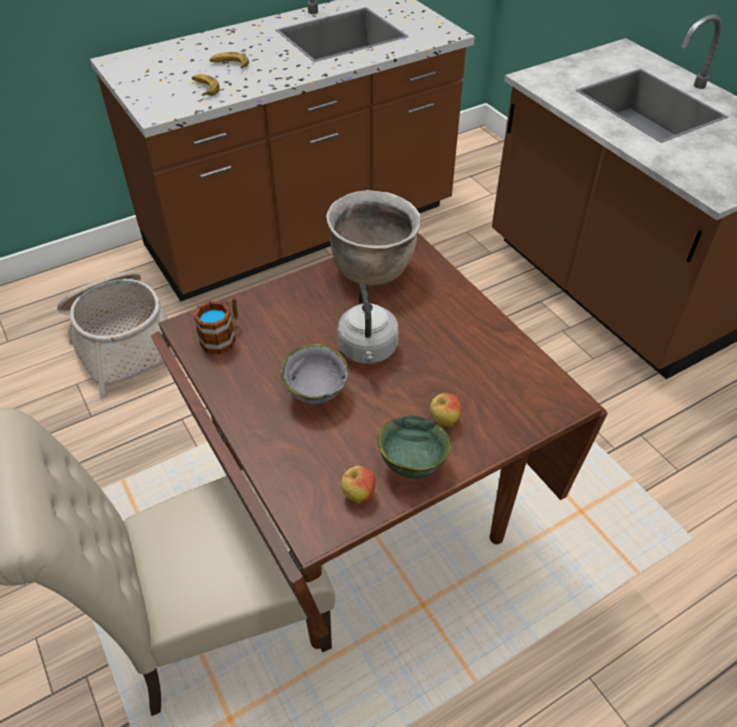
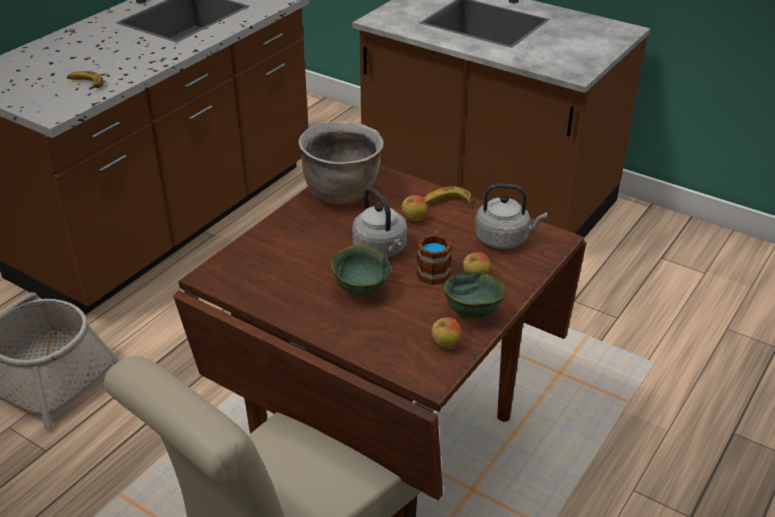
camera: 25 degrees left, 10 degrees down
mug [193,297,238,355] -> mug moved to [417,230,452,285]
banana [210,52,249,68] -> banana moved to [424,186,472,204]
grey bowl [281,344,349,404] -> green bowl [331,246,391,296]
none -> apple [402,195,427,221]
none -> grey kettle [475,183,547,249]

